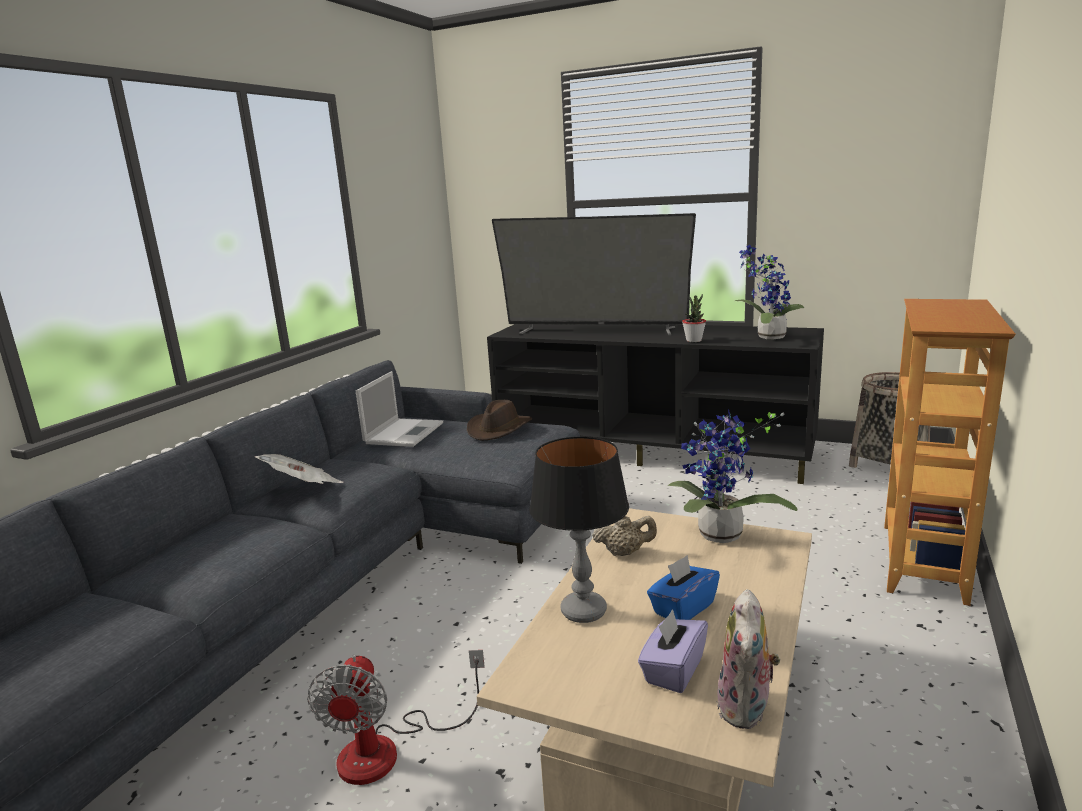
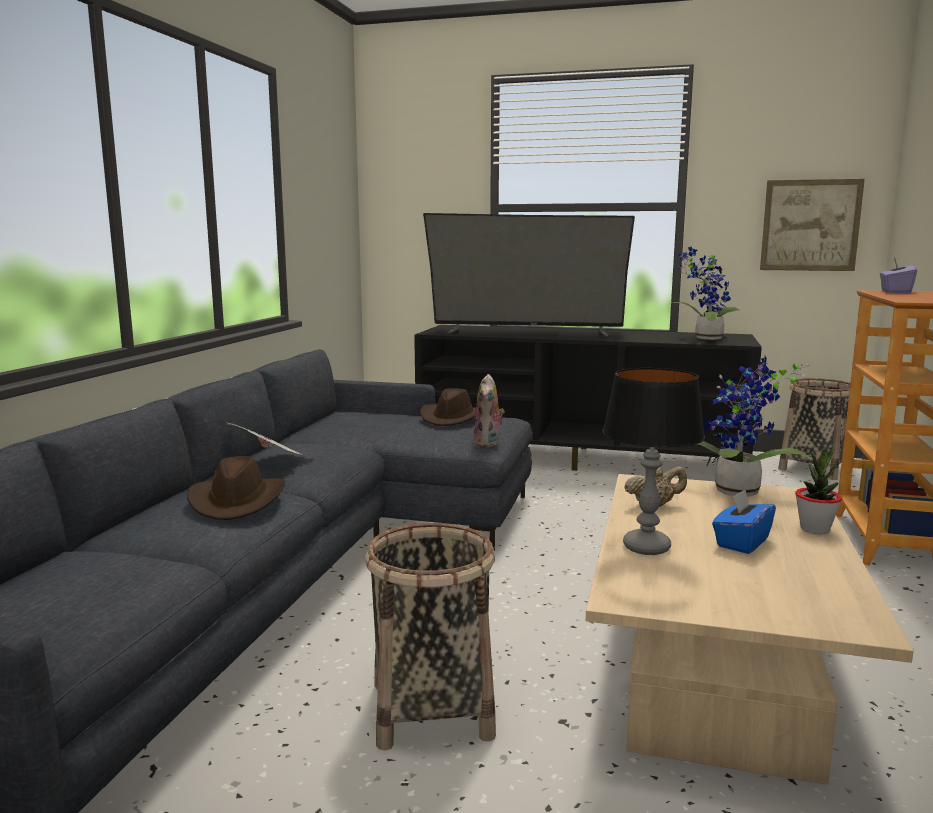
camera: 10 degrees left, 5 degrees down
fan [307,650,485,785] -> basket [365,523,496,751]
laptop [356,371,443,447] -> none
purple tissue box [638,609,708,693] -> purple tissue box moved to [880,258,917,293]
potted plant [682,294,706,342] -> potted plant moved to [795,446,842,534]
plush toy [717,589,781,729] -> plush toy moved to [473,374,505,447]
none -> brown hat [187,456,285,520]
none -> picture [760,179,865,271]

